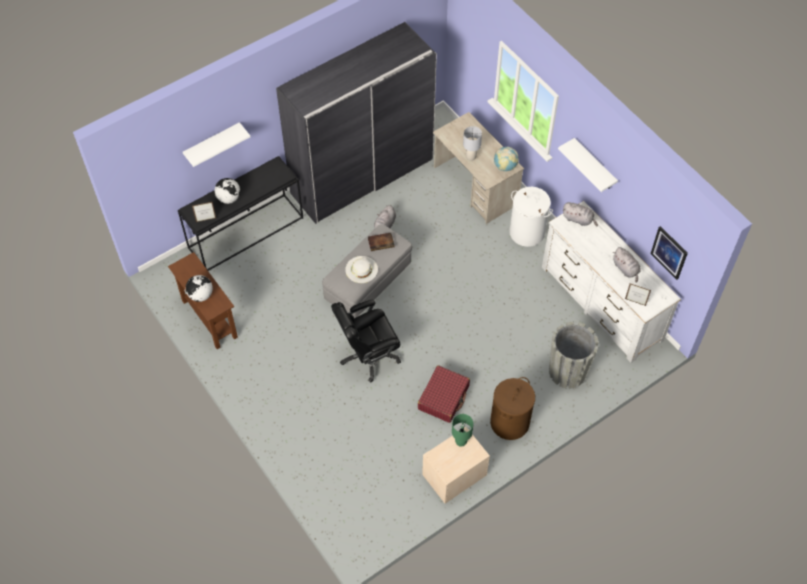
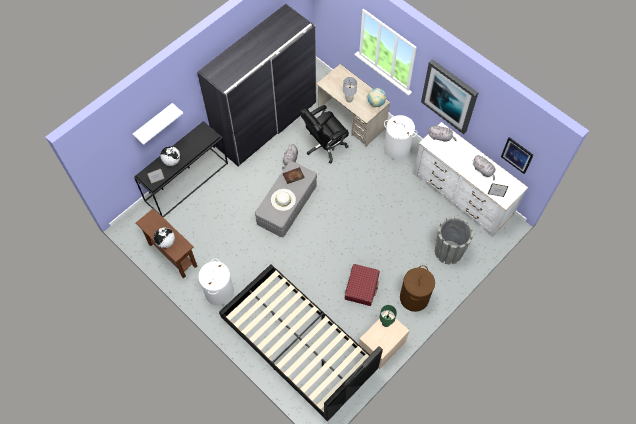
camera: 10 degrees left, 5 degrees up
black office chair [331,300,401,382] -> black office chair moved to [300,105,349,163]
white shelf [558,138,618,192] -> picture [421,59,478,134]
none -> white laundry basket [198,258,234,306]
none -> black bed [219,264,383,421]

